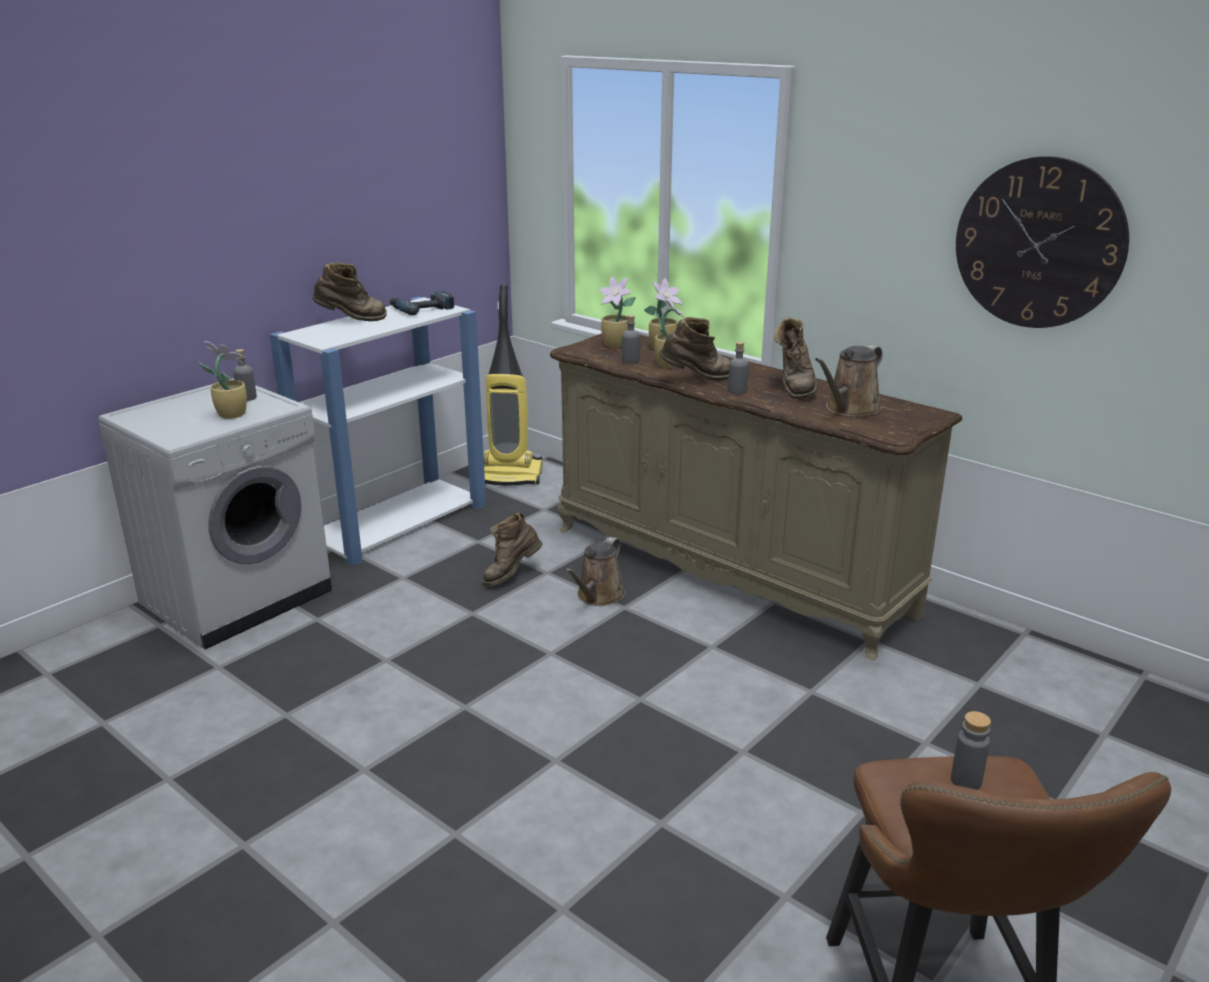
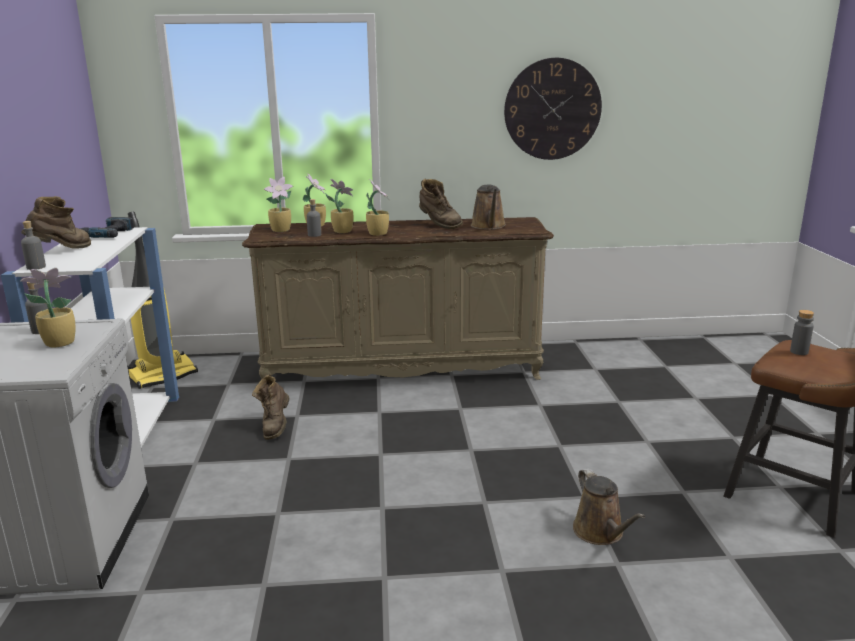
camera: 45 degrees left, 5 degrees down
brown watering can [564,537,625,606] -> brown watering can moved to [573,468,645,545]
brown boot [659,317,730,381] -> potted plant [366,179,389,236]
grey bottle [728,341,749,395] -> grey bottle moved to [21,221,46,270]

